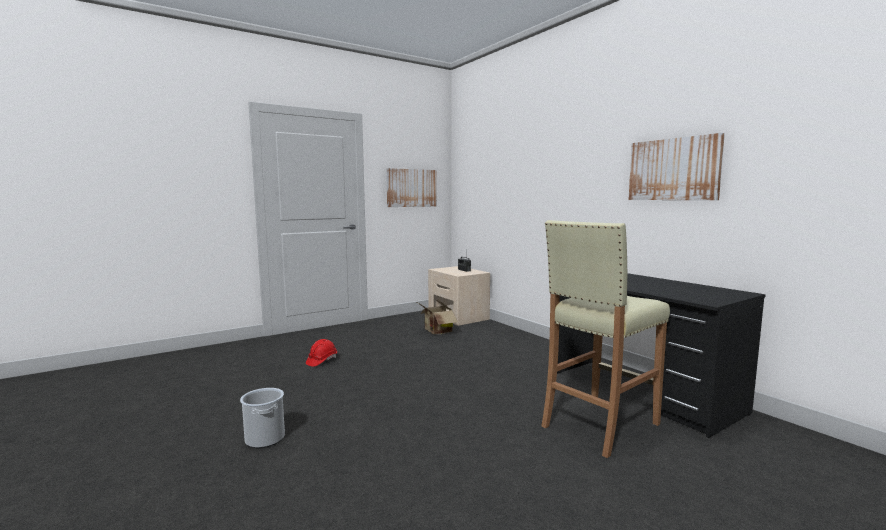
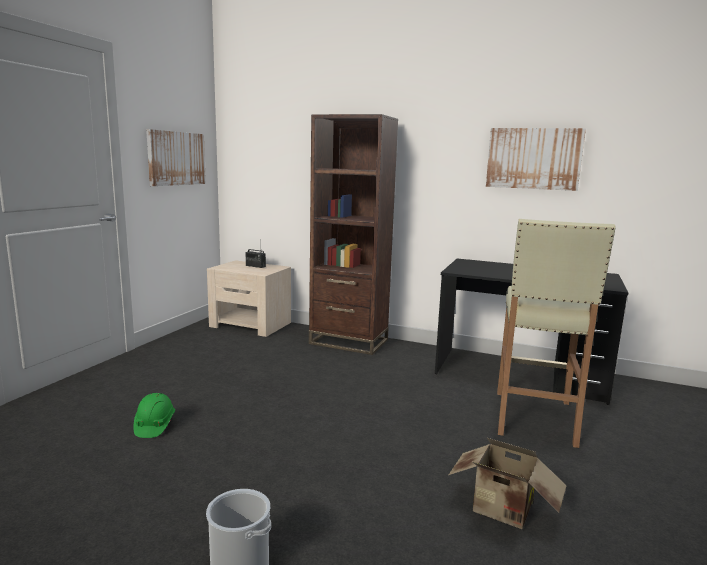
camera: 35 degrees left, 5 degrees up
red hard hat [306,339,337,367] -> green hard hat [133,393,175,438]
cardboard box [415,300,458,334] -> cardboard box moved to [449,438,567,529]
none -> brown bookcase [309,114,398,355]

